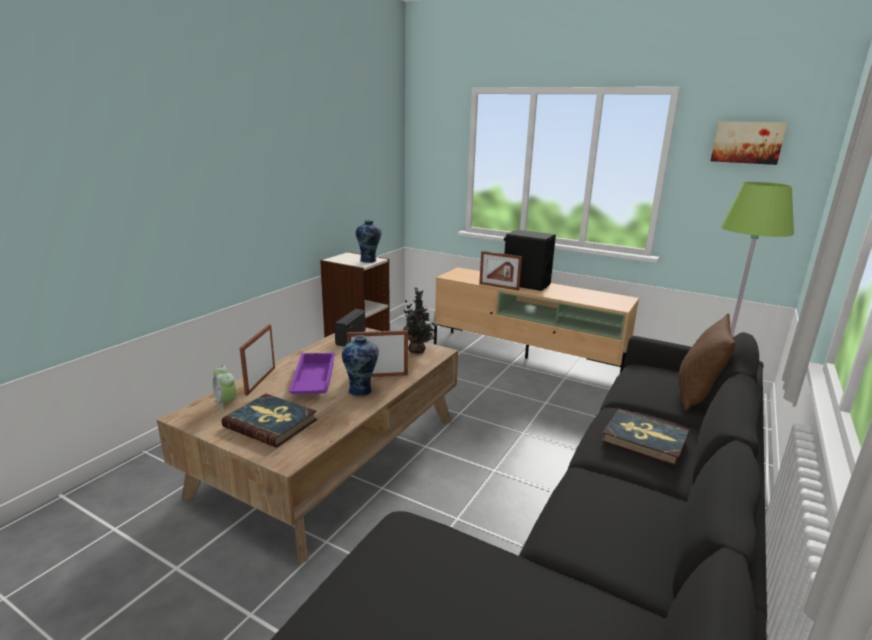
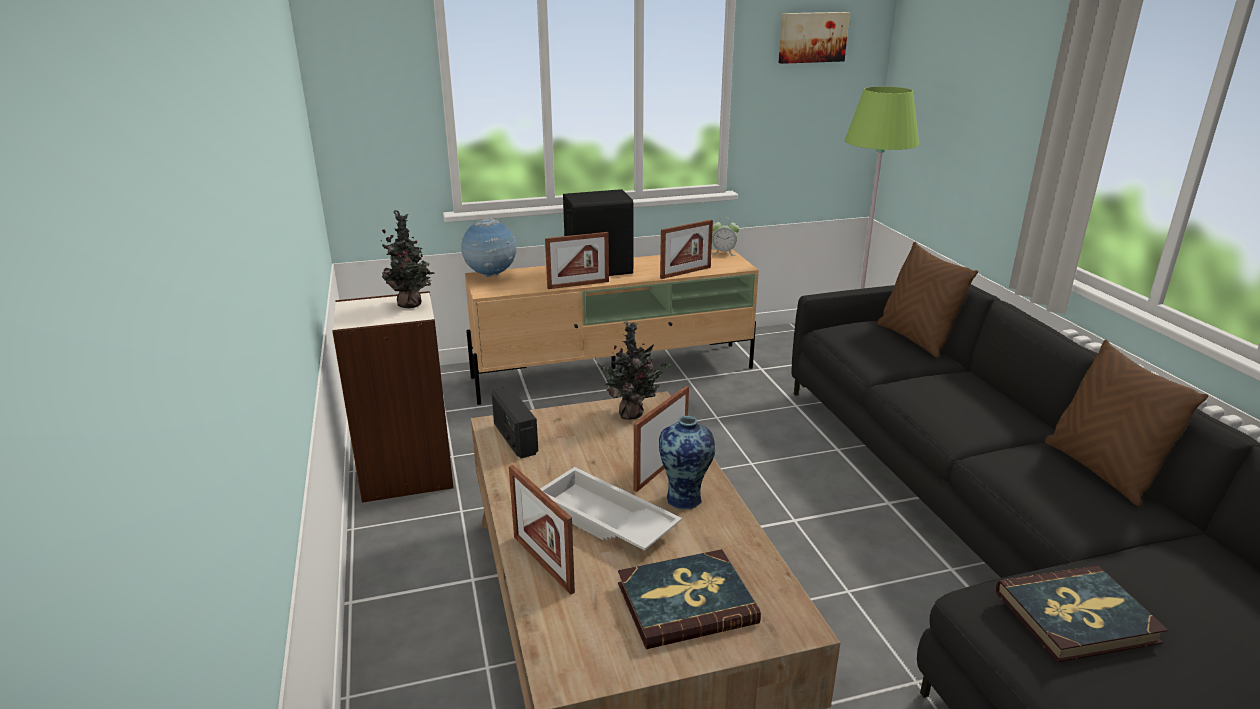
camera: 45 degrees left, 5 degrees up
alarm clock [213,365,236,412] -> alarm clock moved to [711,222,740,256]
purple tray [289,353,335,394] -> white tray [541,467,682,551]
vase [356,220,382,263] -> potted plant [382,210,435,308]
book [601,409,690,467] -> book moved to [996,565,1168,663]
none -> globe [461,218,517,277]
none -> picture frame [660,220,713,279]
none -> brown pillow [1045,340,1208,506]

